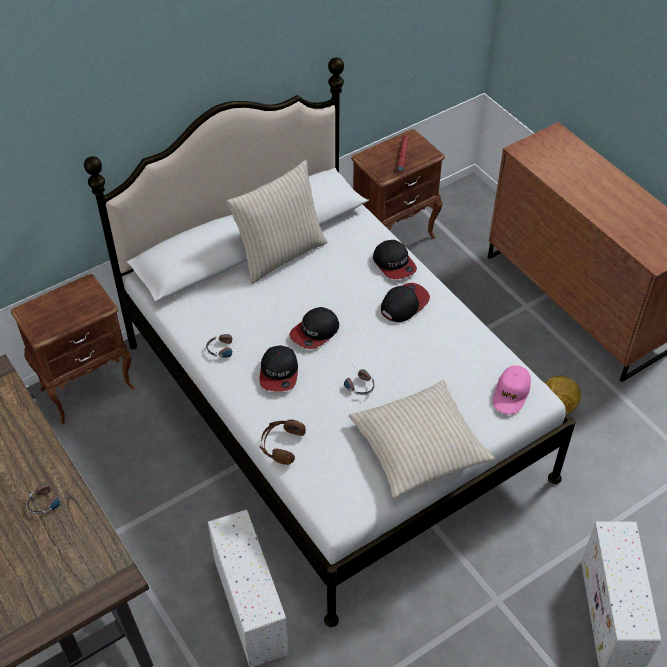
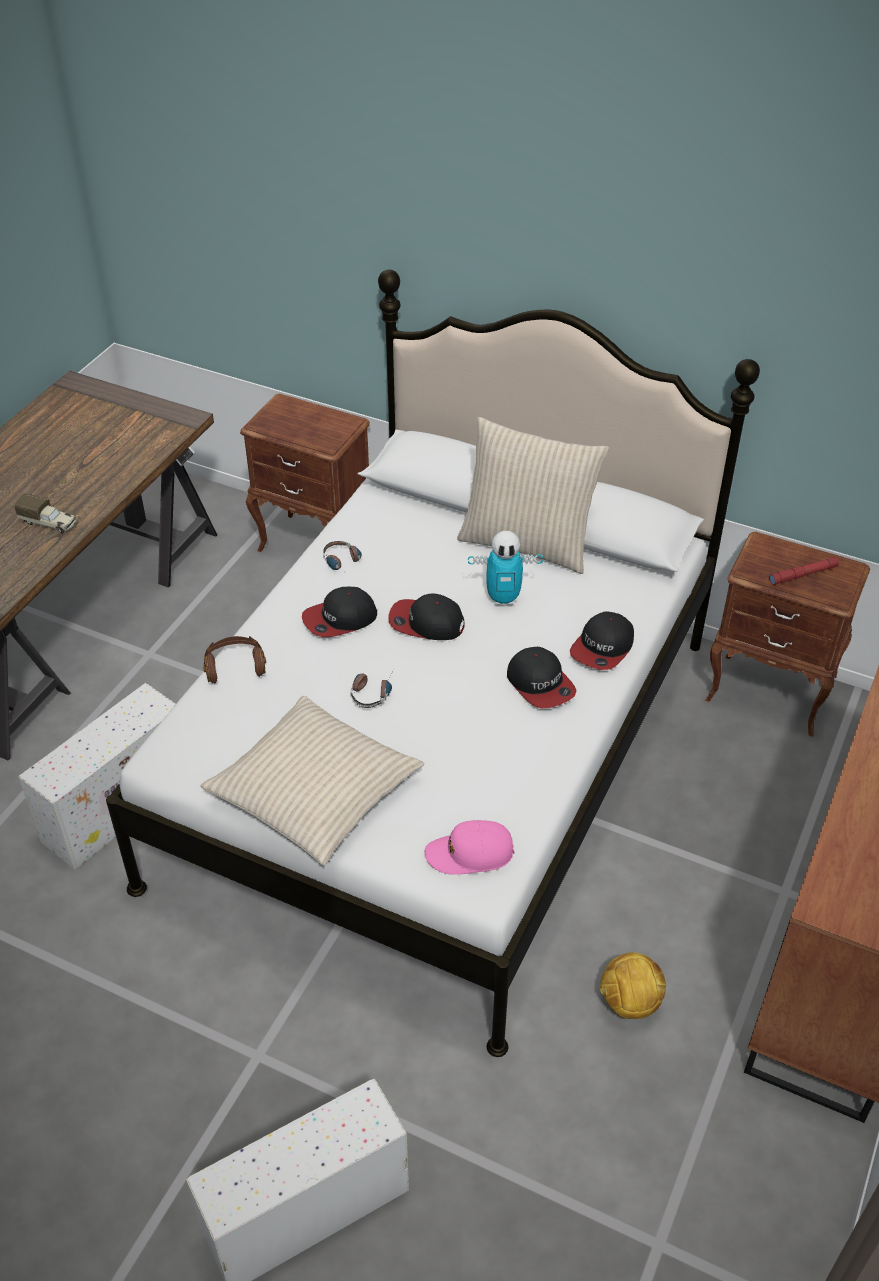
camera: 60 degrees right, 5 degrees down
headphones [27,484,67,514] -> toy truck [14,493,76,534]
cap [381,283,430,322] -> cap turned 45 degrees clockwise [507,647,576,708]
none -> toy robot [468,531,543,605]

